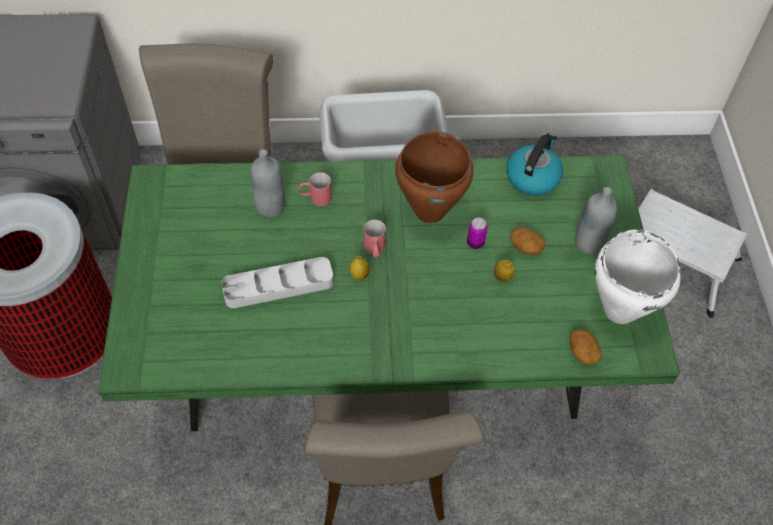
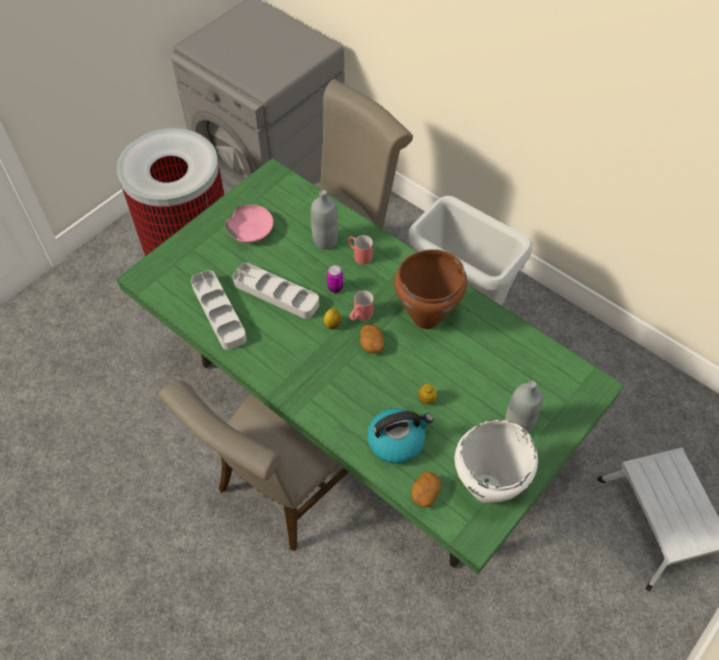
camera: 45 degrees right, 0 degrees up
can [467,218,488,249] -> can moved to [327,265,343,293]
kettle [506,133,563,196] -> kettle moved to [367,408,434,464]
potato [510,227,546,255] -> potato moved to [360,324,384,354]
none -> grey tray [191,270,247,350]
none -> pink bowl [225,205,273,243]

